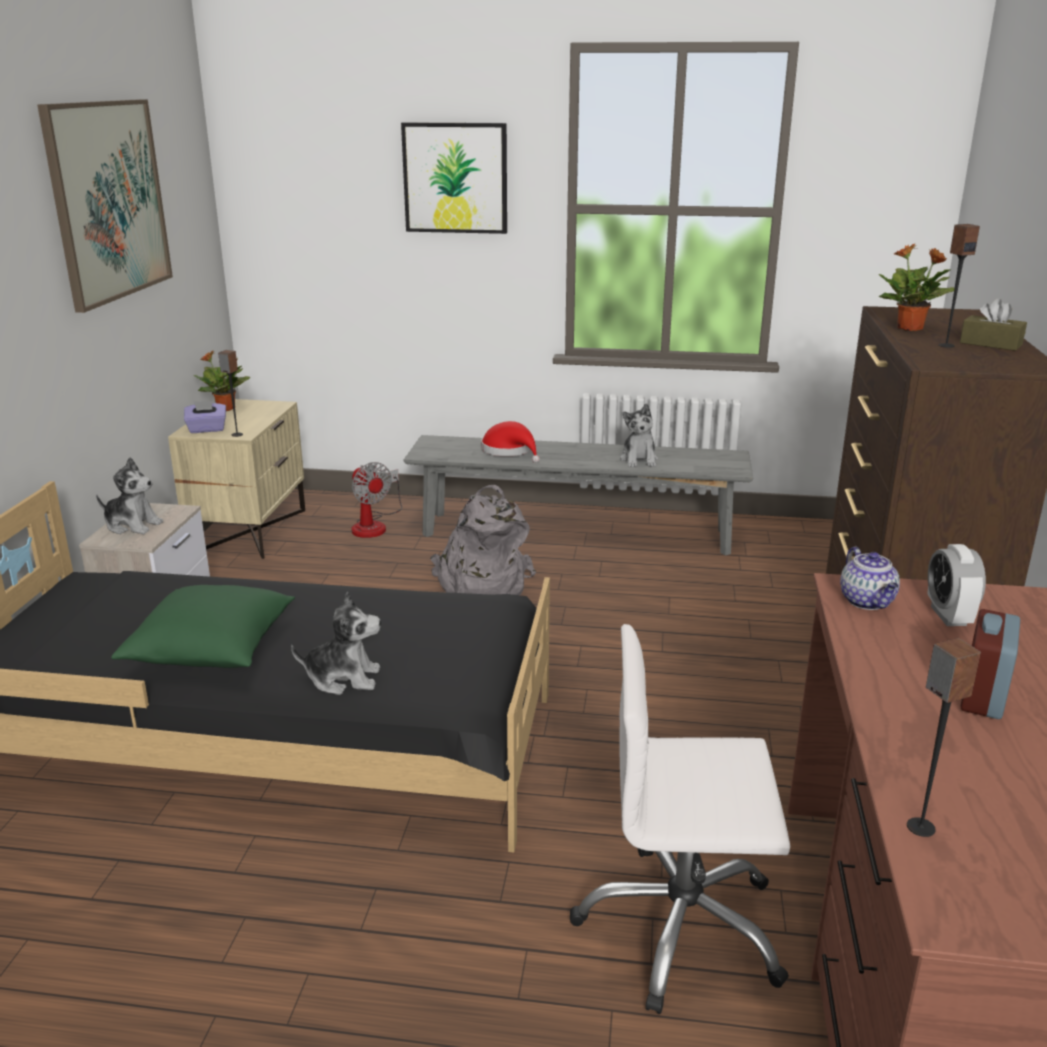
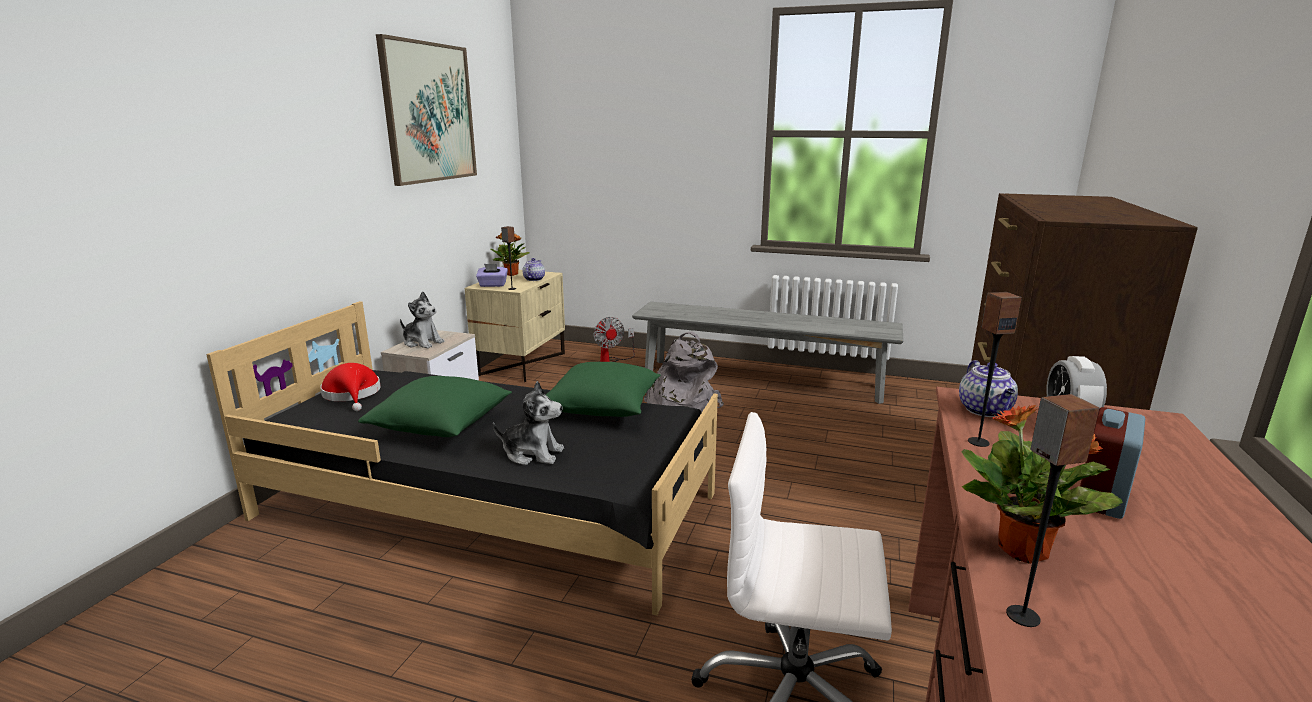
camera: 10 degrees right, 5 degrees down
picture [401,122,507,234] -> none
red hat [481,421,540,463] -> red hat moved to [320,363,381,411]
plush toy [620,403,658,467] -> none
potted plant [878,244,955,331] -> potted plant moved to [961,405,1123,564]
speaker [938,224,980,348] -> speaker moved to [968,292,1022,447]
brown tissue box [960,299,1027,351] -> none
none -> teapot [522,258,545,281]
none -> green pillow [546,362,661,417]

